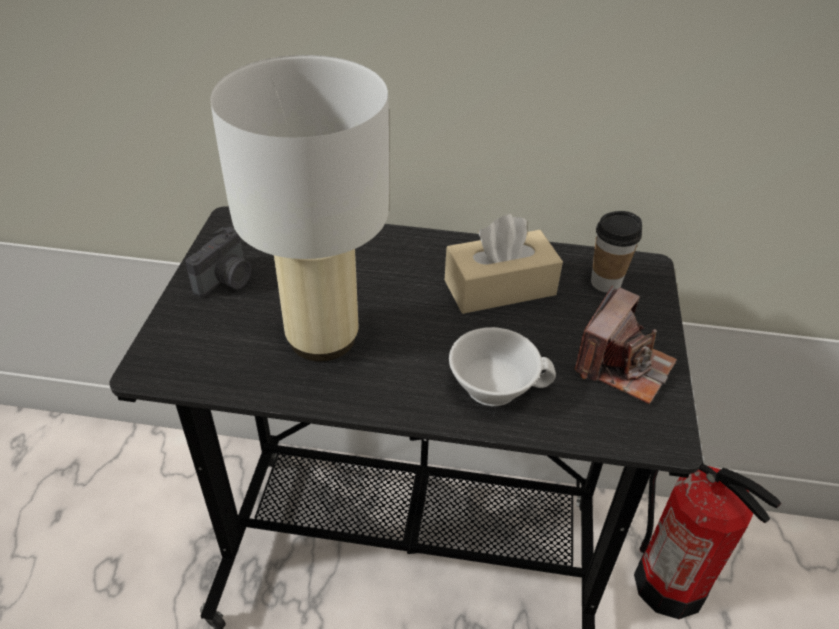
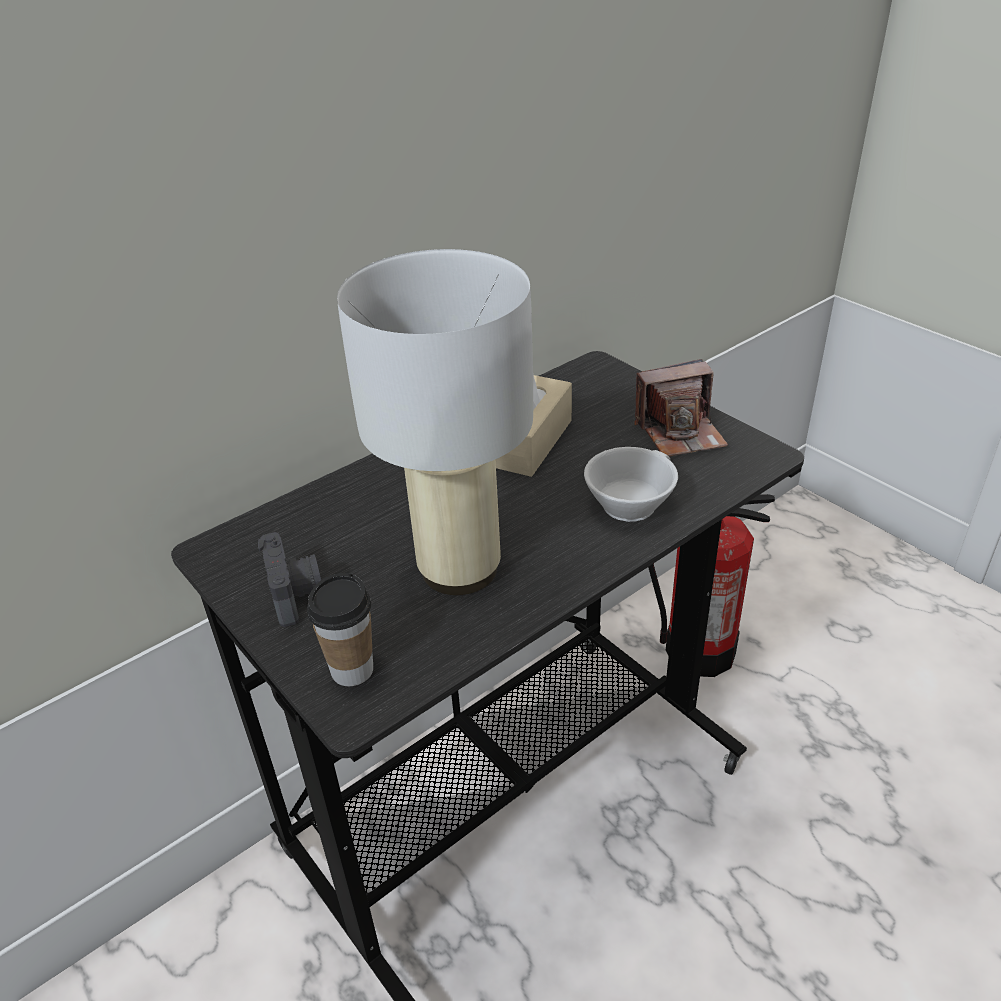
camera: 45 degrees left, 5 degrees down
camera [575,286,677,404] -> camera turned 90 degrees clockwise [635,359,728,457]
cup [591,211,642,293] -> cup moved to [307,573,373,686]

